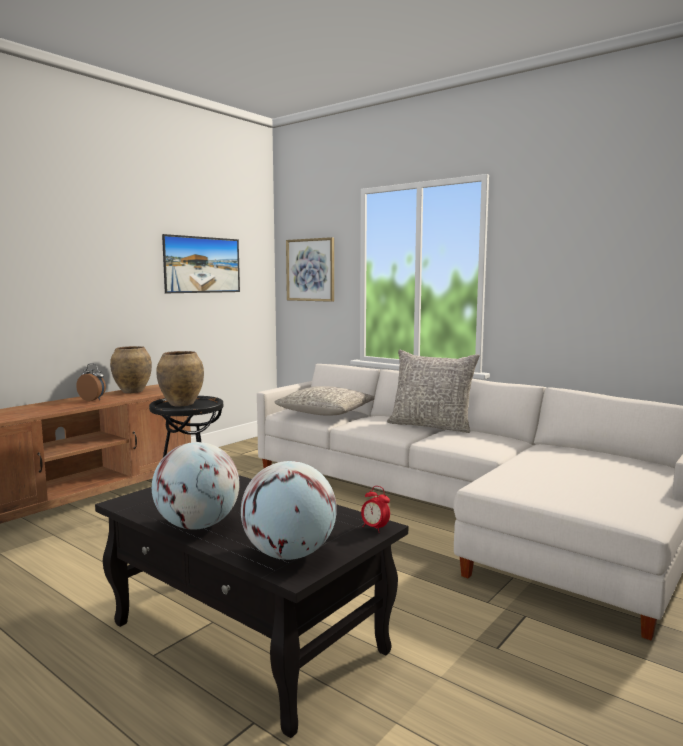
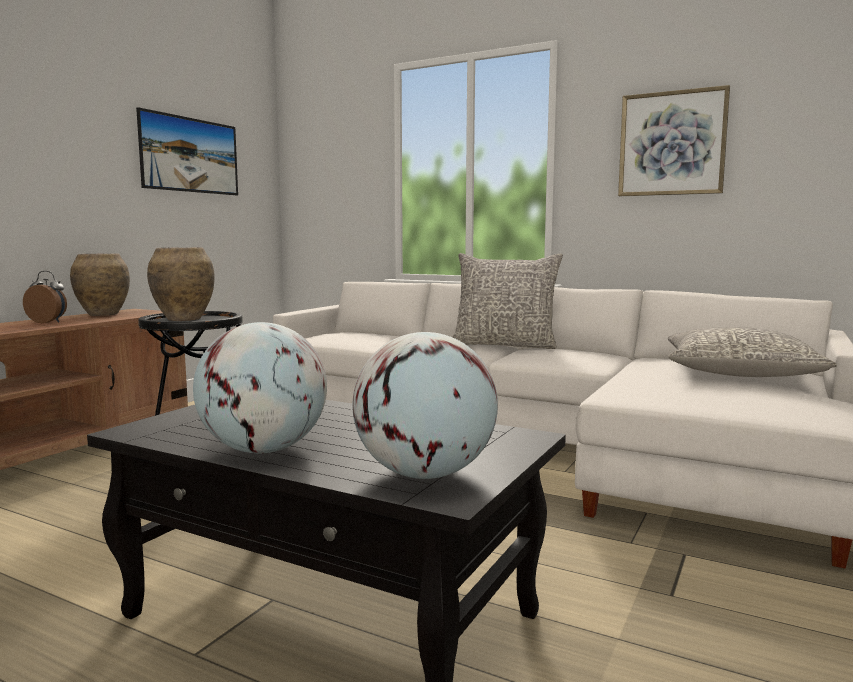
camera: 10 degrees left, 0 degrees up
grey pillow [275,386,375,416] -> grey pillow moved to [668,327,837,377]
picture [286,237,334,302] -> picture moved to [618,85,730,196]
alarm clock [361,486,390,533] -> none

